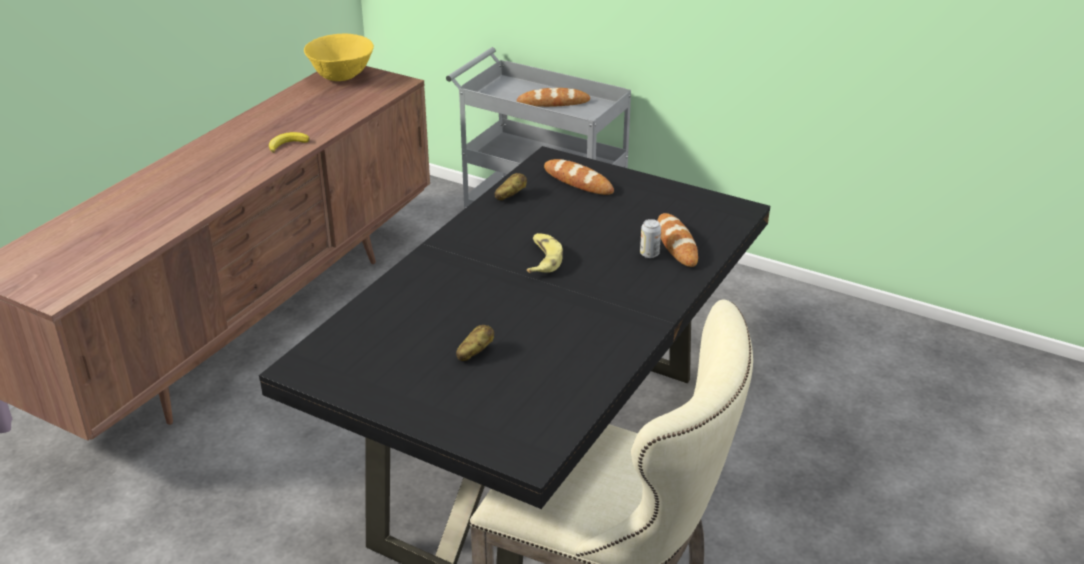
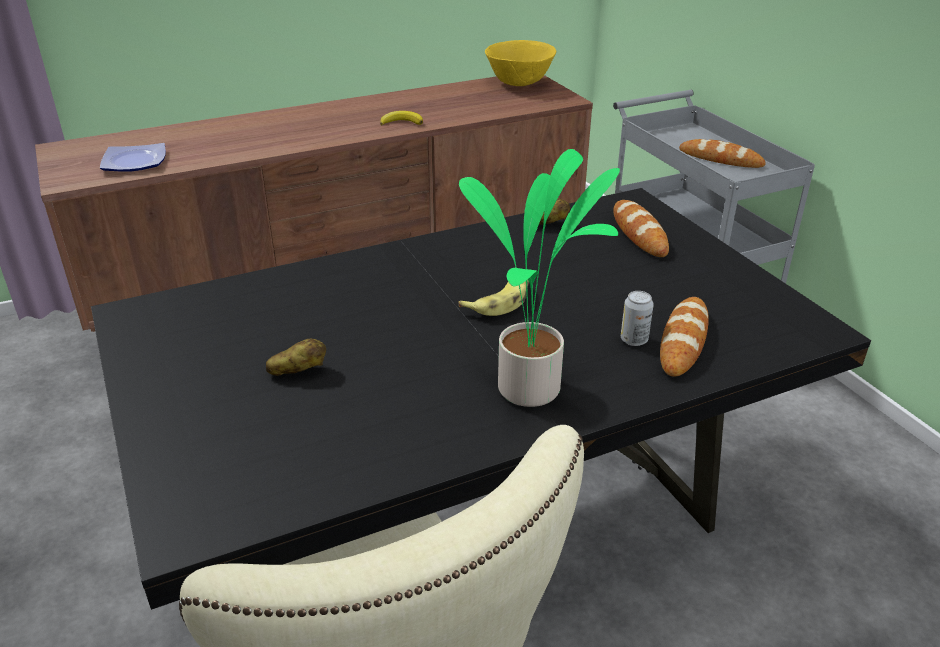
camera: 35 degrees right, 0 degrees up
none -> plate [100,143,166,172]
none -> potted plant [459,149,620,407]

